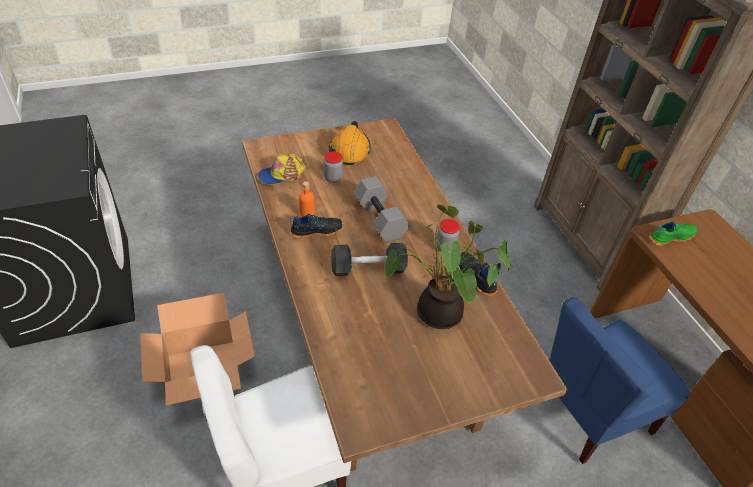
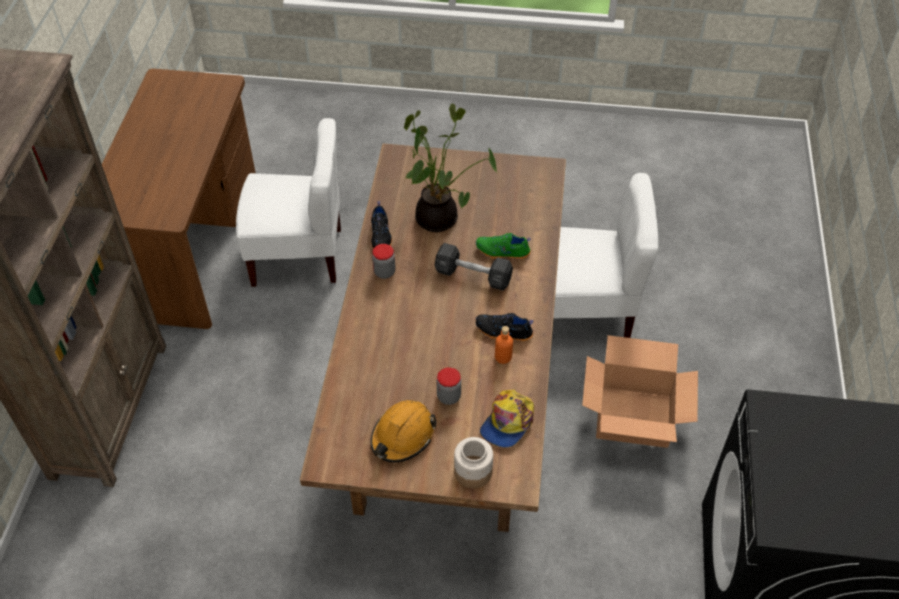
camera: 150 degrees left, 5 degrees up
cap [258,154,306,185] -> cap turned 120 degrees clockwise [480,390,534,448]
grey dumbbell [354,176,410,243] -> none
blue chair [549,297,690,464] -> white chair [236,118,341,287]
green shoe [650,221,697,246] -> green shoe moved to [476,233,531,259]
none -> jar [454,437,493,488]

